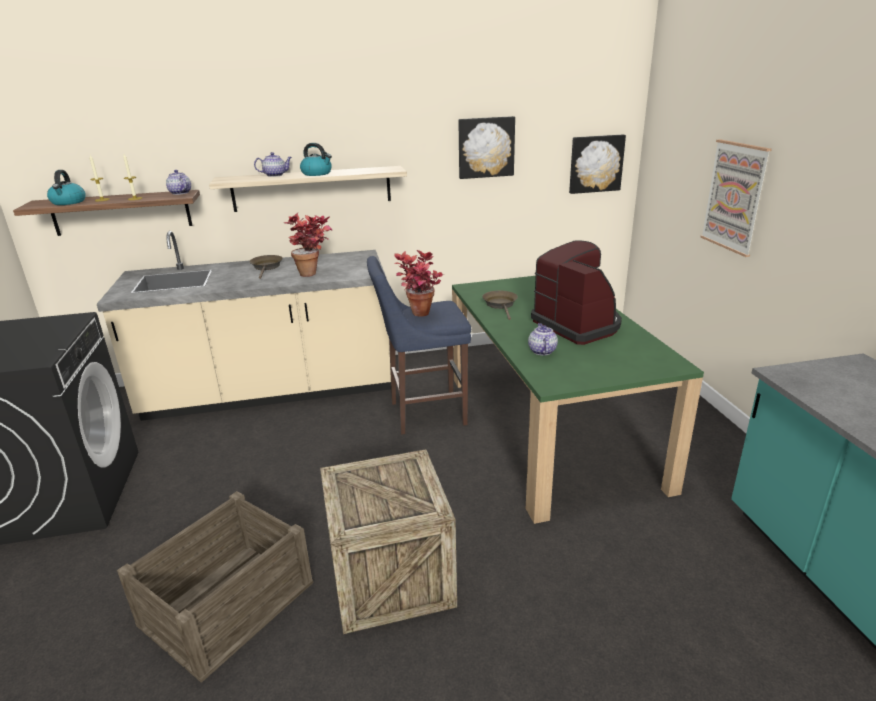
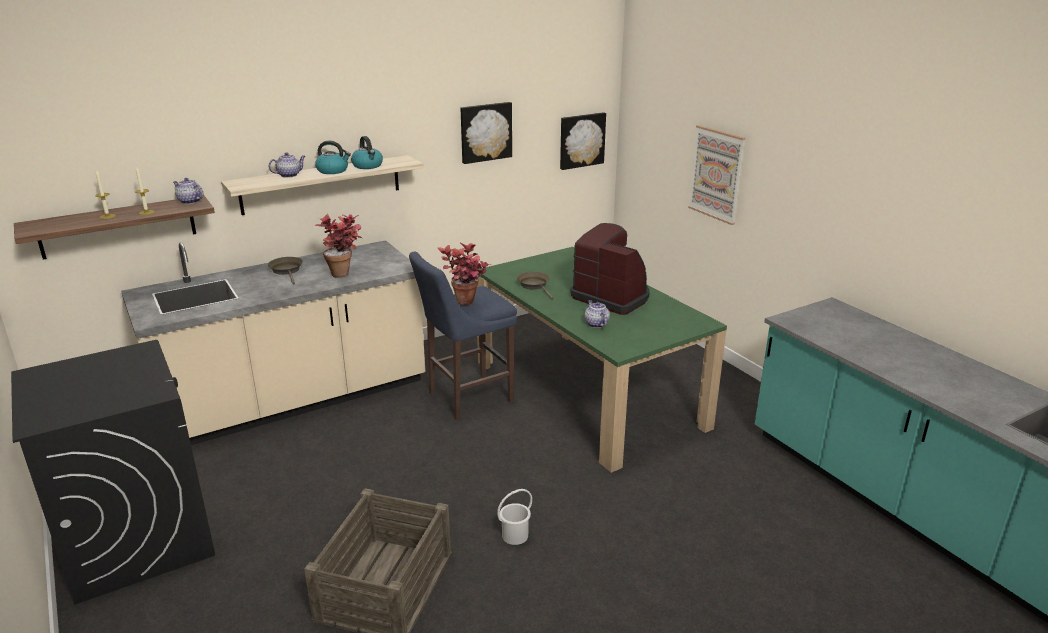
camera: 20 degrees left, 0 degrees up
kettle [47,170,86,205] -> kettle moved to [351,136,383,169]
crate [320,449,457,634] -> white bucket [497,489,532,545]

